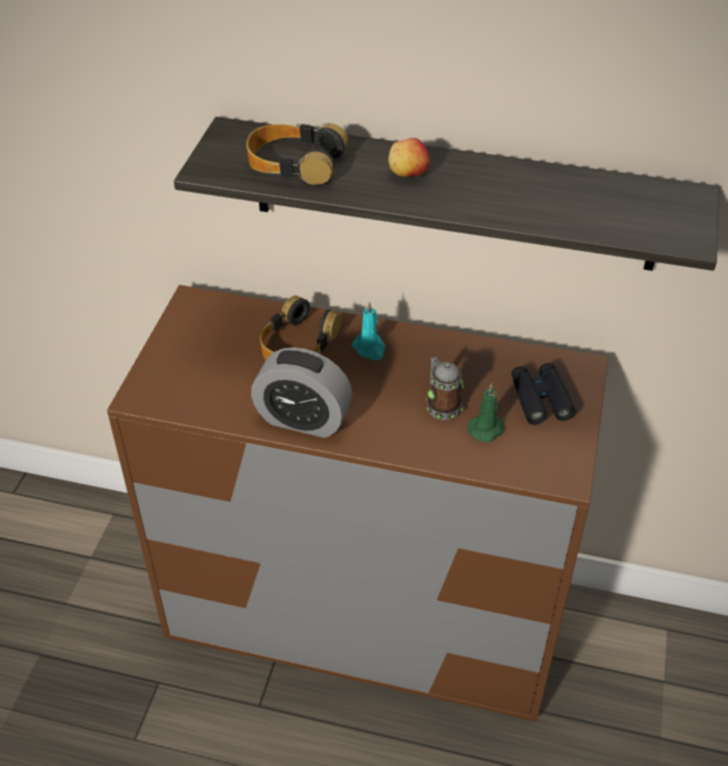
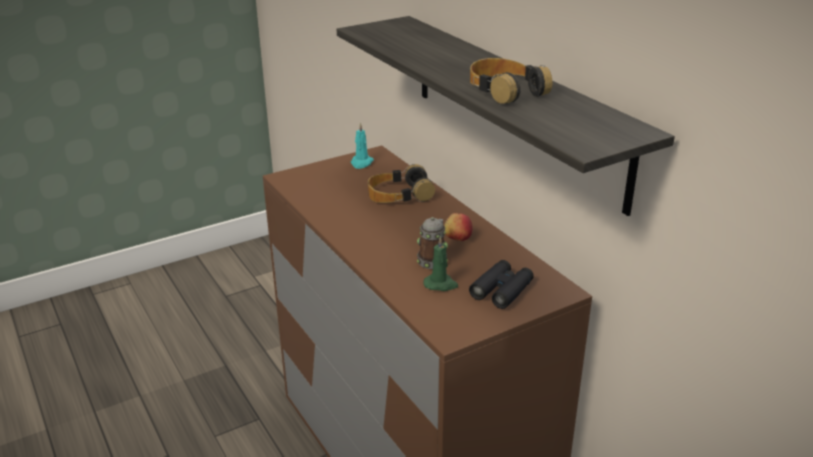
camera: 45 degrees right, 15 degrees down
headphones [246,123,348,185] -> headphones moved to [470,58,552,104]
alarm clock [251,347,353,438] -> none
turquoise candle [352,301,386,361] -> turquoise candle moved to [351,122,374,169]
apple [388,138,430,177] -> apple moved to [444,213,473,241]

